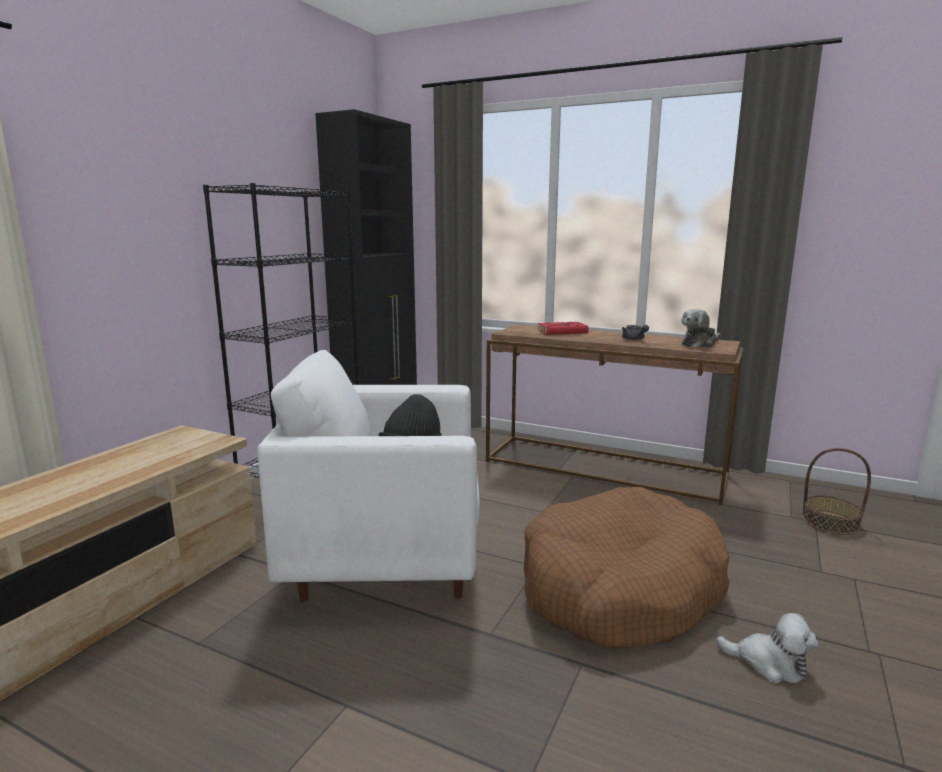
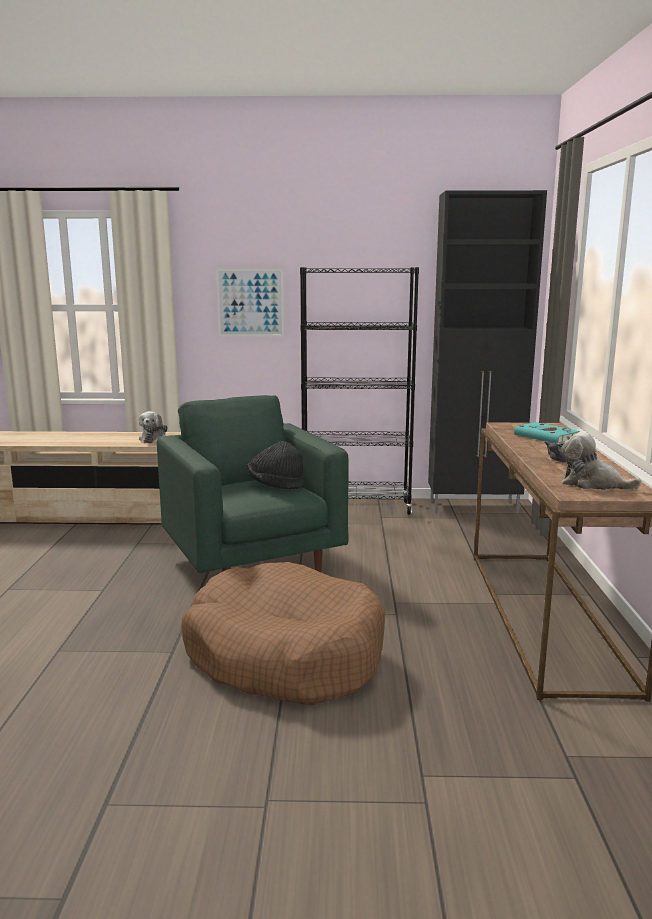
camera: 65 degrees right, 0 degrees up
white armchair [257,350,480,602] -> green armchair [157,395,349,573]
red book [538,322,591,335] -> turquoise book [514,422,580,443]
plush toy [716,613,819,683] -> plush toy moved to [139,411,167,443]
basket [802,448,871,535] -> none
none -> picture [216,269,284,337]

